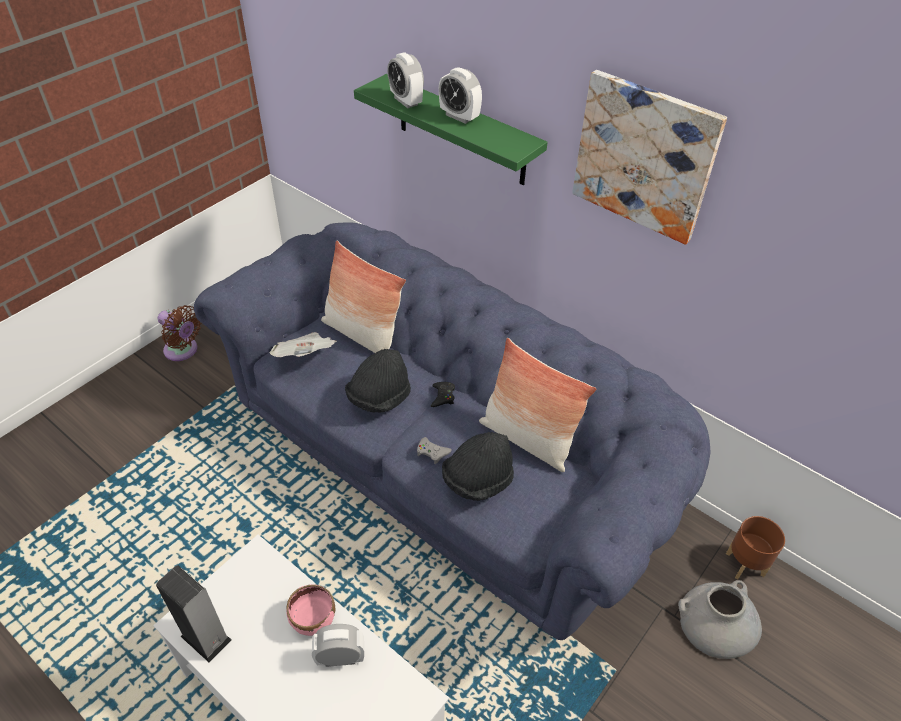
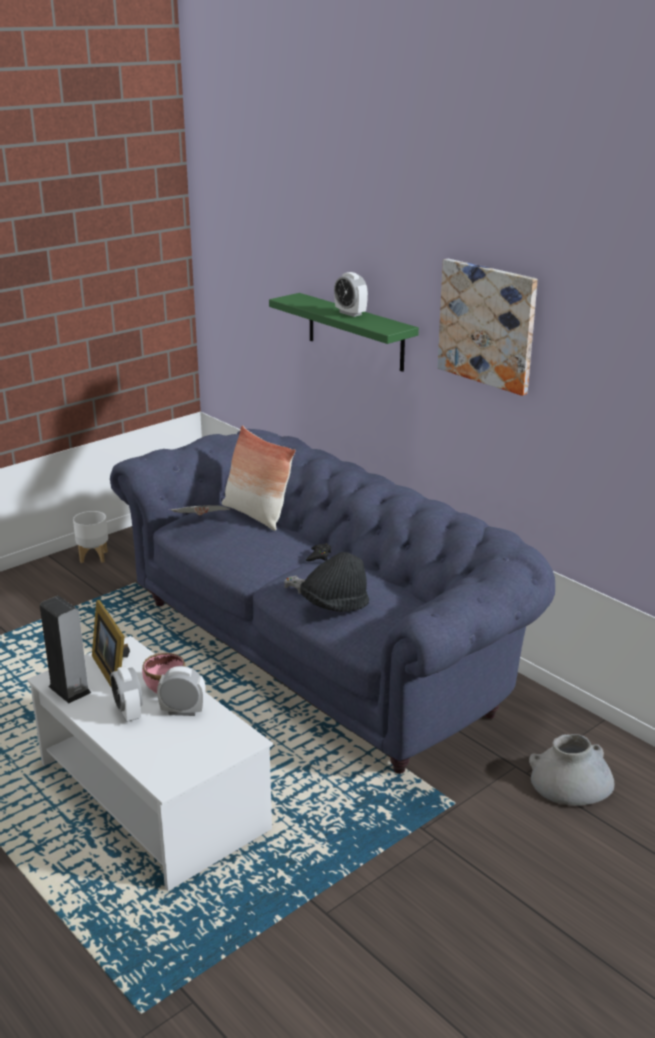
camera: 10 degrees right, 20 degrees down
brown fan [158,305,201,361] -> white planter [73,511,108,563]
black hat [345,349,411,413] -> none
alarm clock [387,53,424,108] -> alarm clock moved to [110,666,143,722]
pillow [479,338,597,472] -> none
brown planter [726,516,785,579] -> none
none -> picture frame [92,600,130,687]

